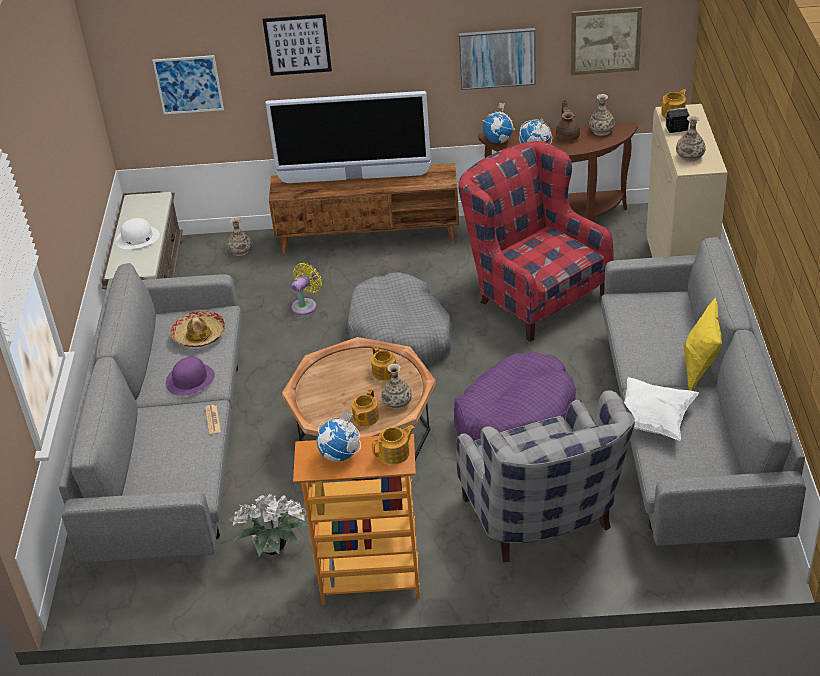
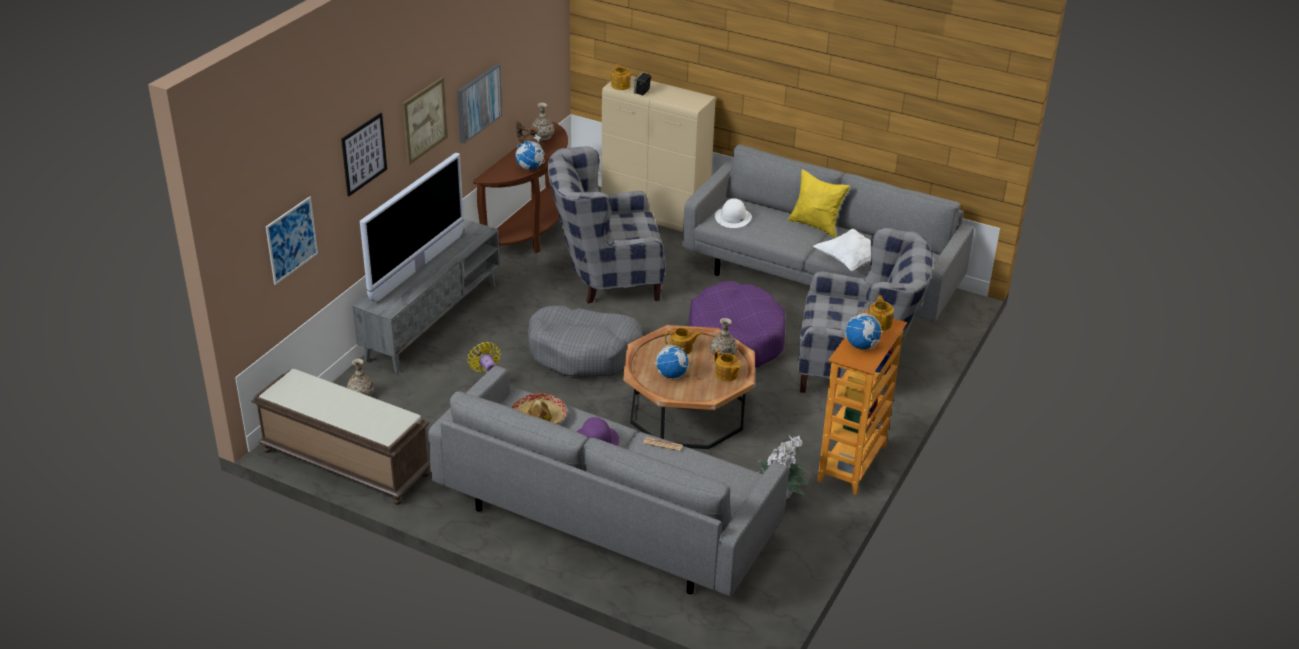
camera: 65 degrees left, 5 degrees down
white hat [115,218,160,249] -> white hat moved to [715,198,752,228]
brown tv stand [269,163,459,254] -> grey tv stand [352,219,500,373]
red armchair [458,141,614,342] -> grey armchair [548,146,665,304]
globe [482,103,515,143] -> globe moved to [654,336,689,378]
picture [571,7,642,75] -> picture moved to [402,77,448,165]
vase [676,116,706,162] -> none

